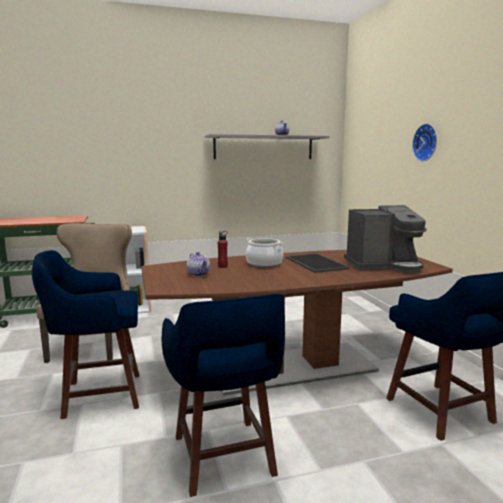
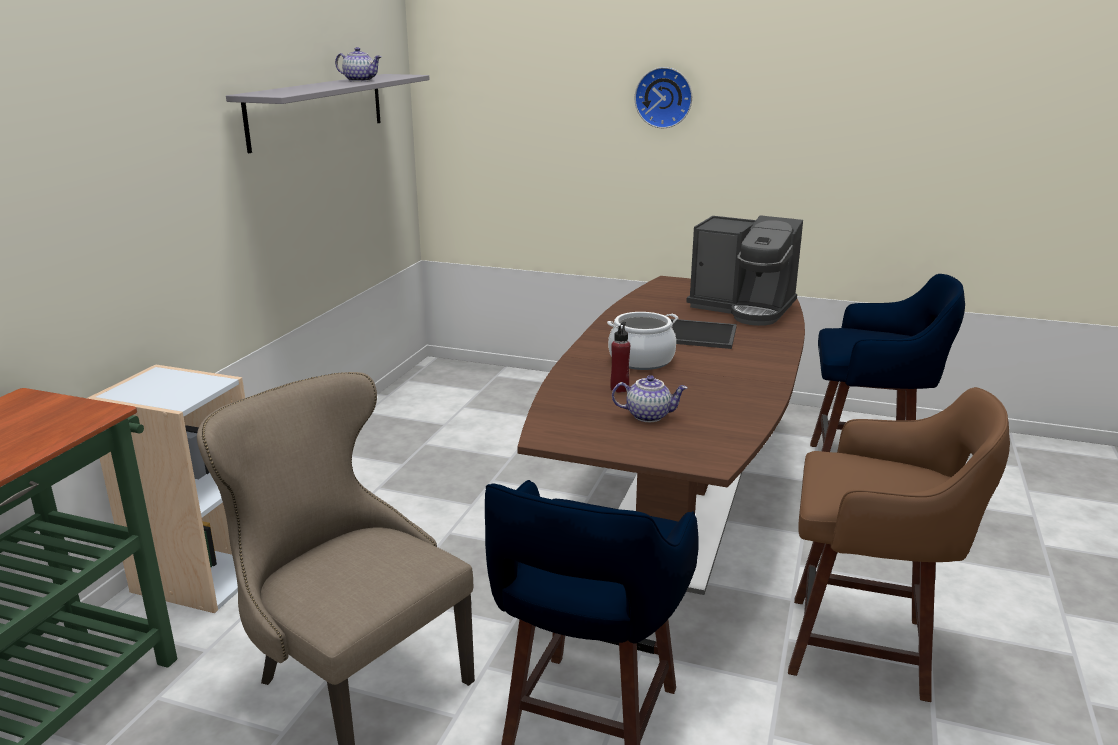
camera: 55 degrees left, 10 degrees up
blue stool [162,294,285,497] -> brown stool [788,387,1010,702]
coffee machine [344,205,427,274] -> coffee machine turned 90 degrees clockwise [686,215,803,326]

